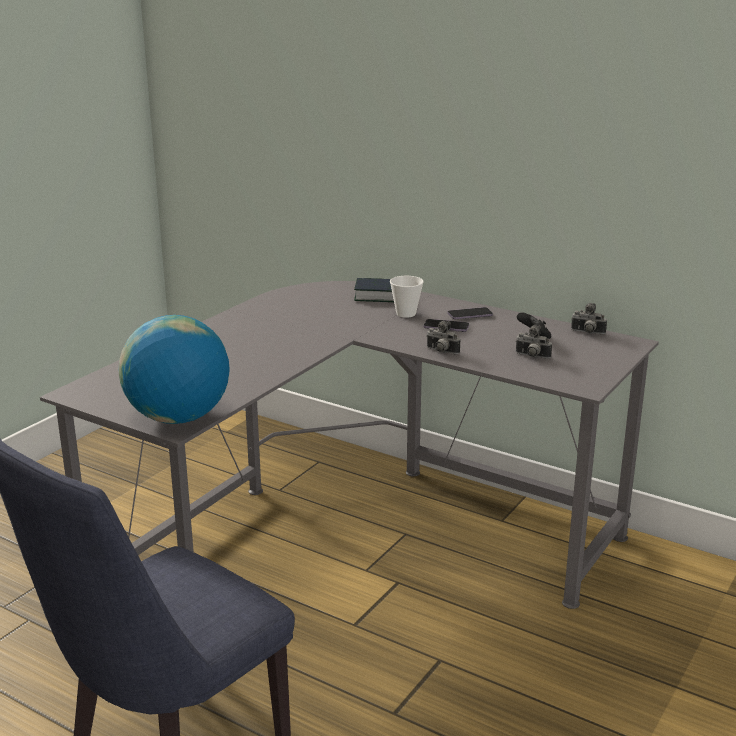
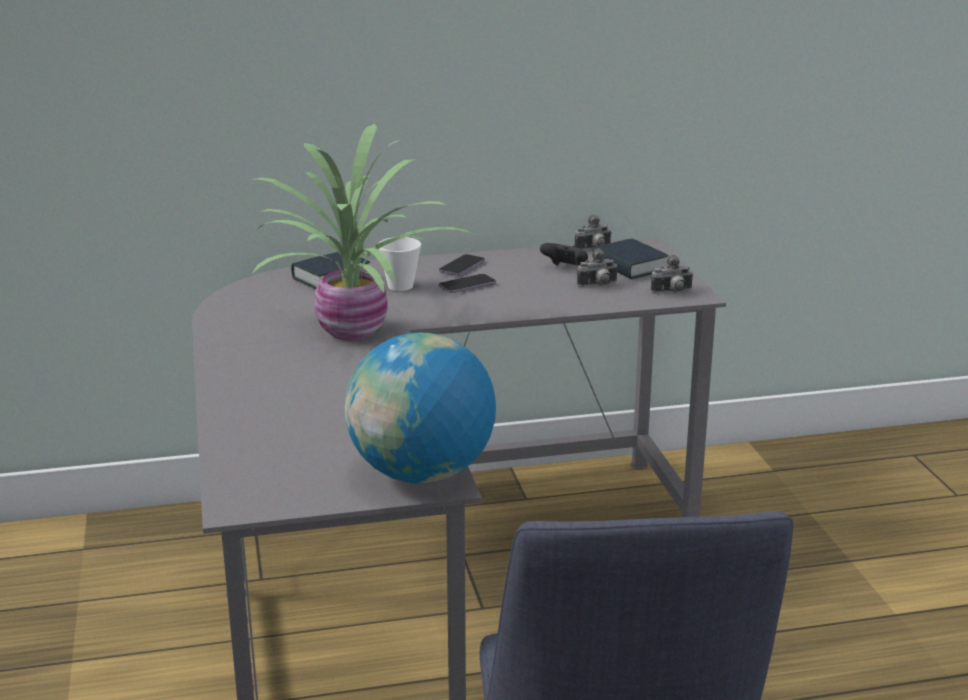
camera: 45 degrees left, 0 degrees up
camera [426,321,460,354] -> camera moved to [651,255,694,293]
none -> potted plant [253,124,478,340]
none -> book [594,239,669,279]

